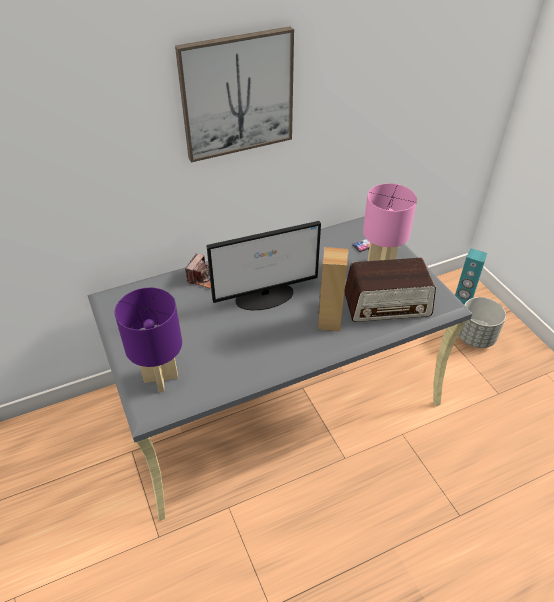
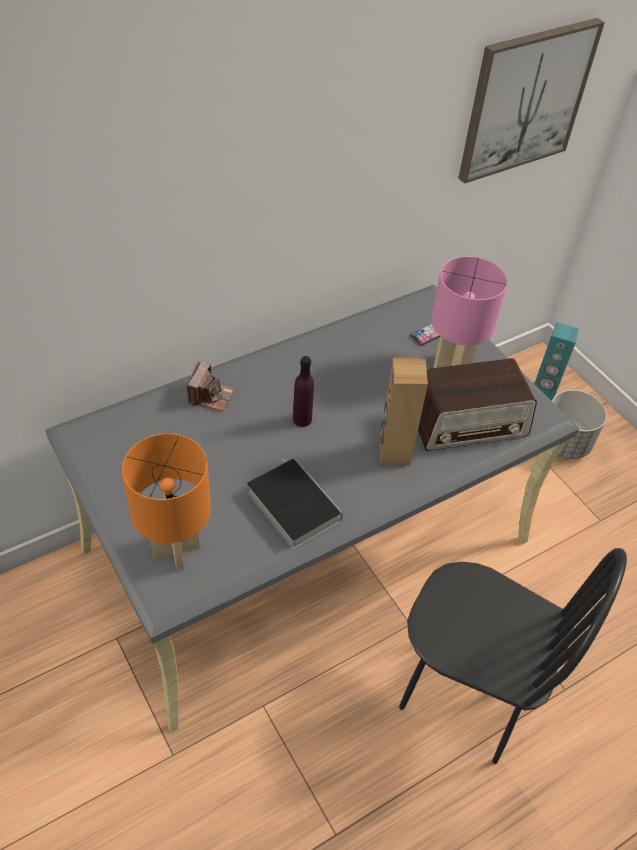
camera: 10 degrees left, 5 degrees up
purple table lamp [115,287,182,392] -> orange table lamp [122,433,211,571]
picture [175,27,294,162] -> picture moved to [458,18,605,184]
monitor [206,221,321,310] -> purple bottle [293,356,314,427]
none -> book [247,458,343,549]
none -> black chair [399,548,627,764]

